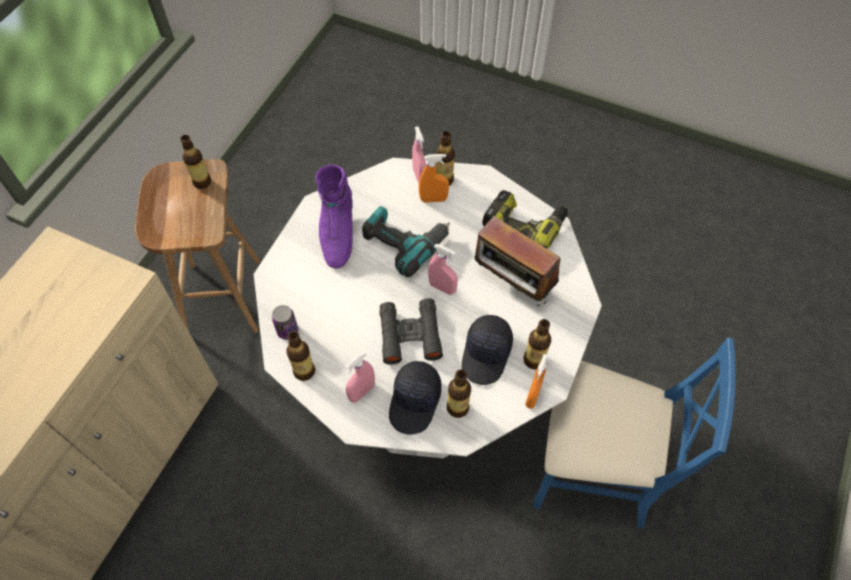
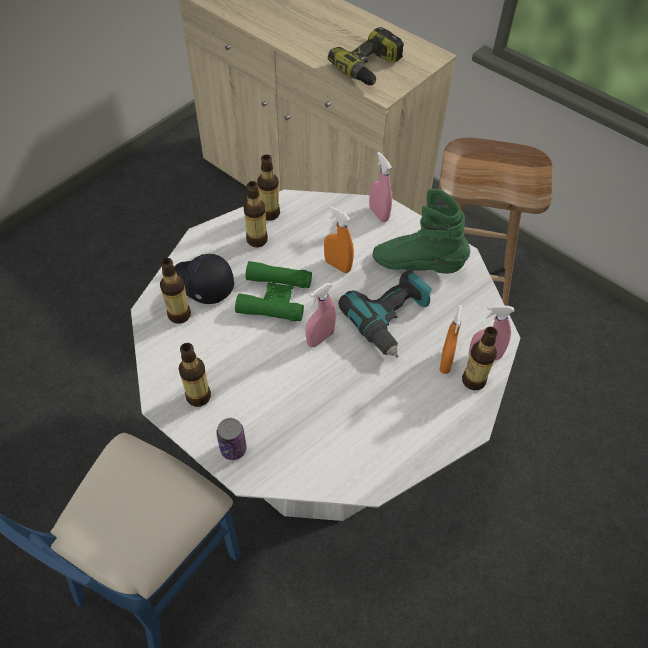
camera: 105 degrees right, 5 degrees down
bottle [180,135,211,189] -> bottle moved to [243,181,268,247]
can [272,305,298,340] -> can moved to [216,418,247,460]
purple boot [315,165,353,269] -> green boot [373,189,471,274]
pink spray bottle [345,352,375,403] -> pink spray bottle moved to [369,152,392,222]
black binoculars [379,298,443,365] -> green binoculars [235,261,312,321]
black cap [462,315,513,385] -> none
radio [475,216,560,306] -> none
power drill [482,190,568,249] -> power drill moved to [328,27,404,85]
orange spray bottle [525,354,548,409] -> orange spray bottle moved to [324,206,354,273]

